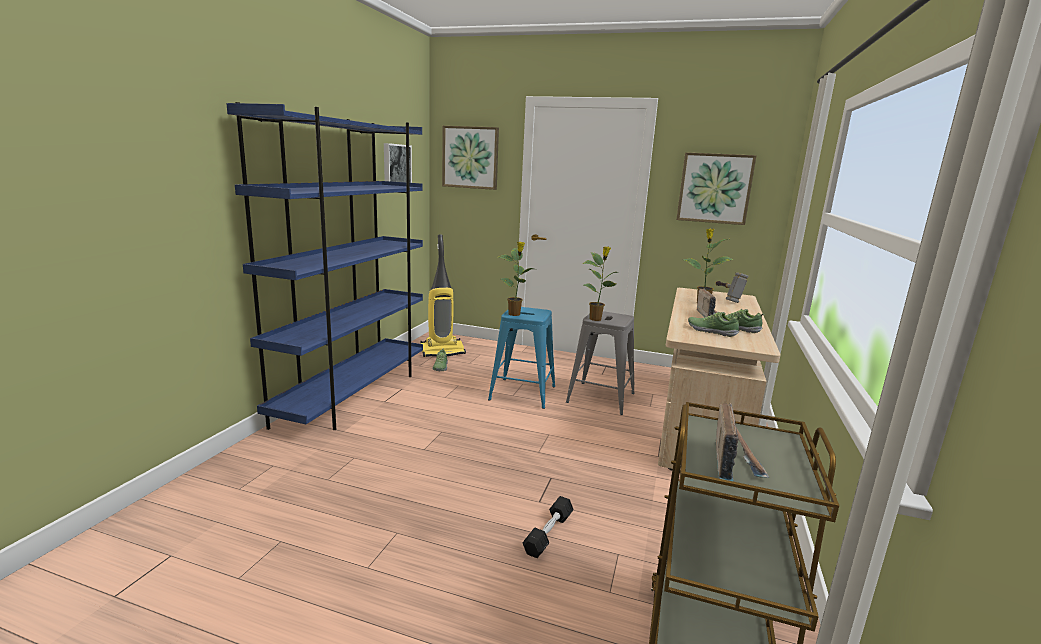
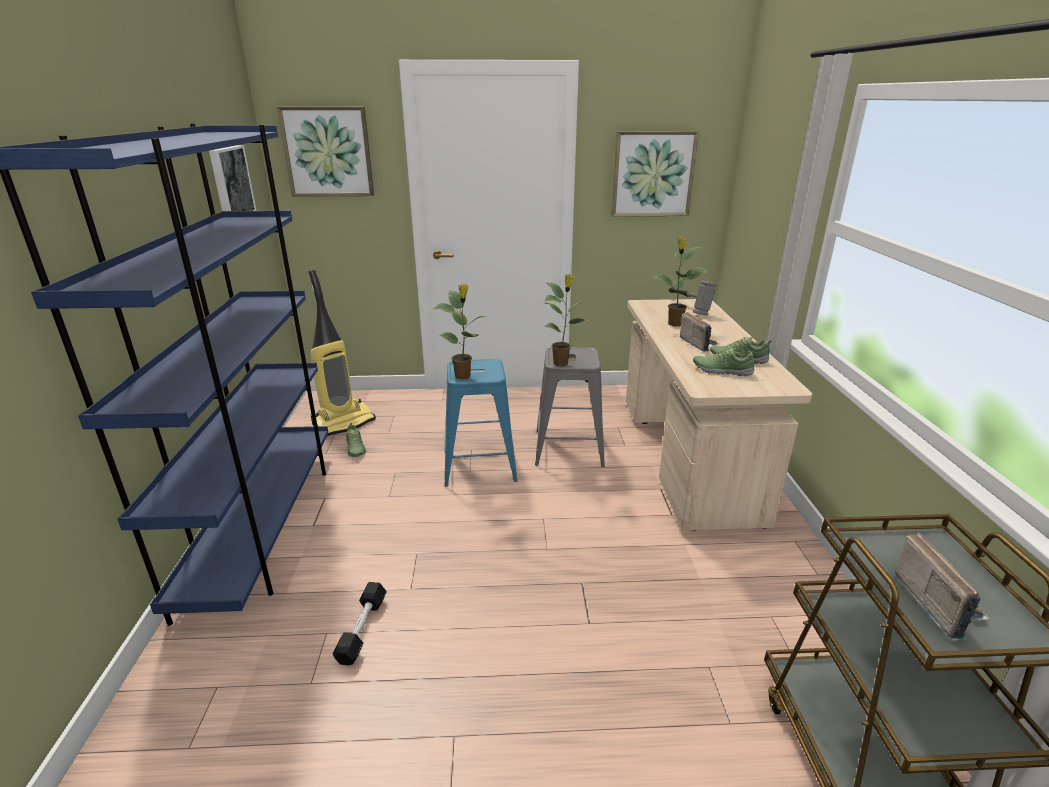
camera: 20 degrees left, 10 degrees up
black dumbbell [523,496,574,558] -> black dumbbell moved to [333,582,387,665]

